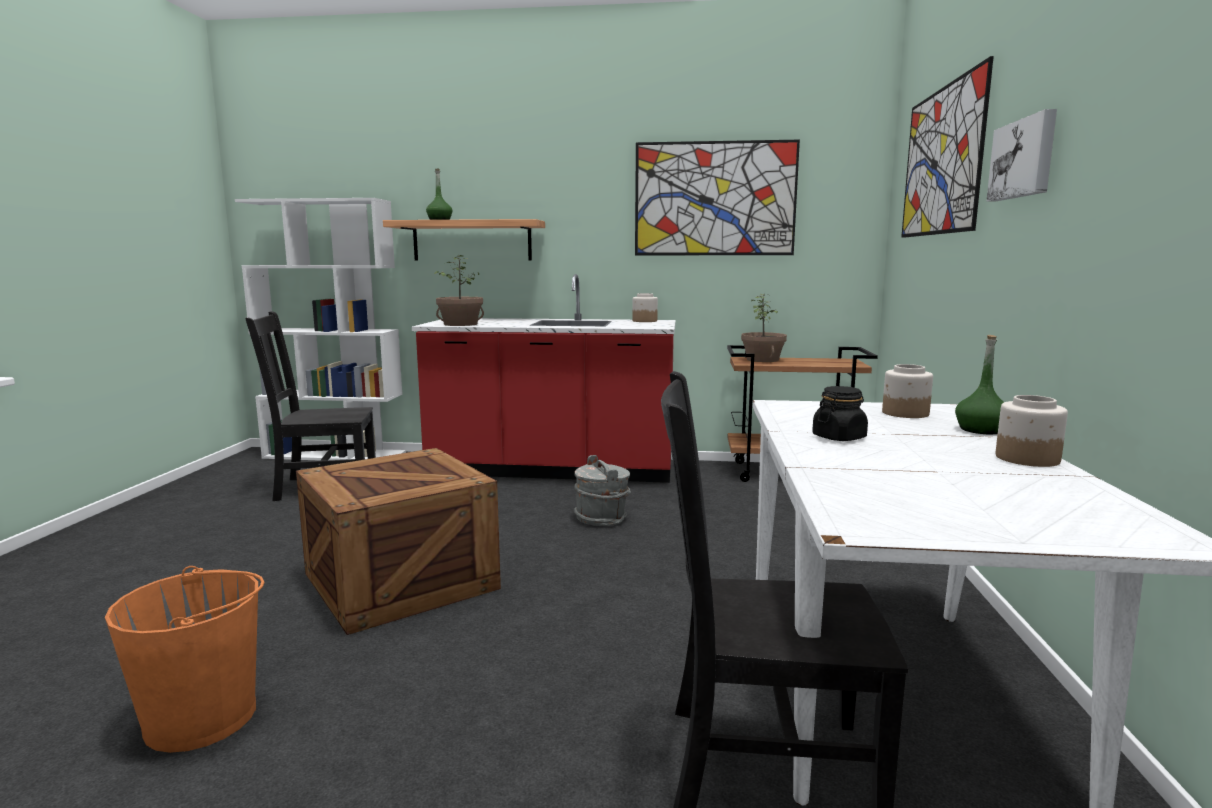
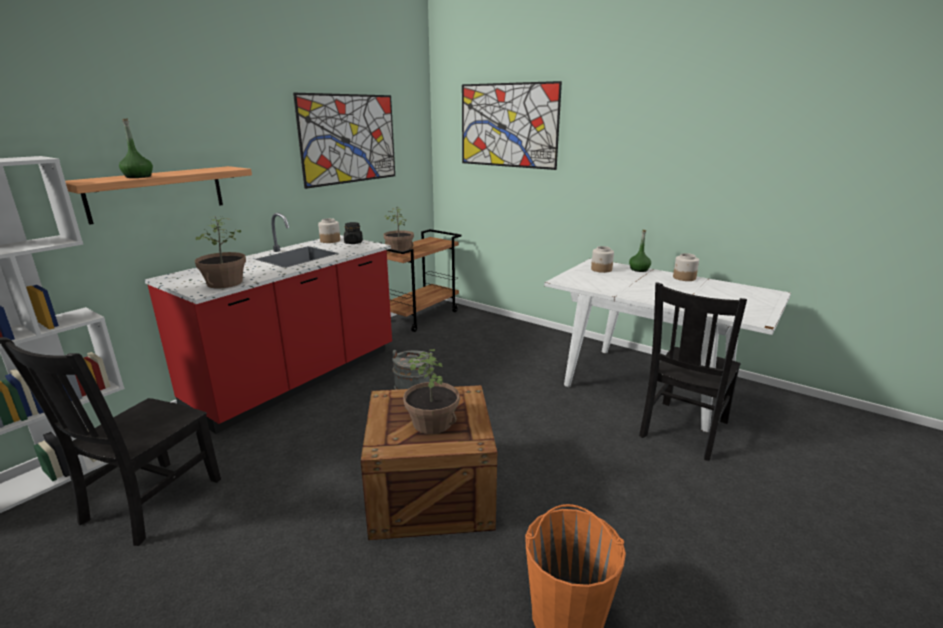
camera: 60 degrees left, 10 degrees up
black jar [812,386,868,441] -> black jar moved to [344,222,363,244]
picture [986,109,1057,202] -> none
none -> potted plant [403,349,460,434]

